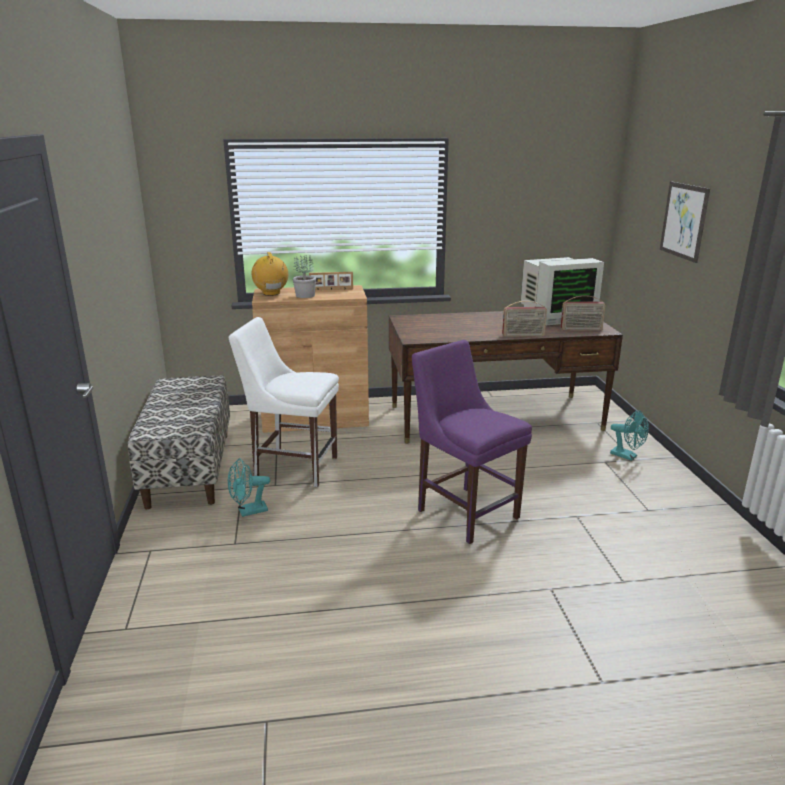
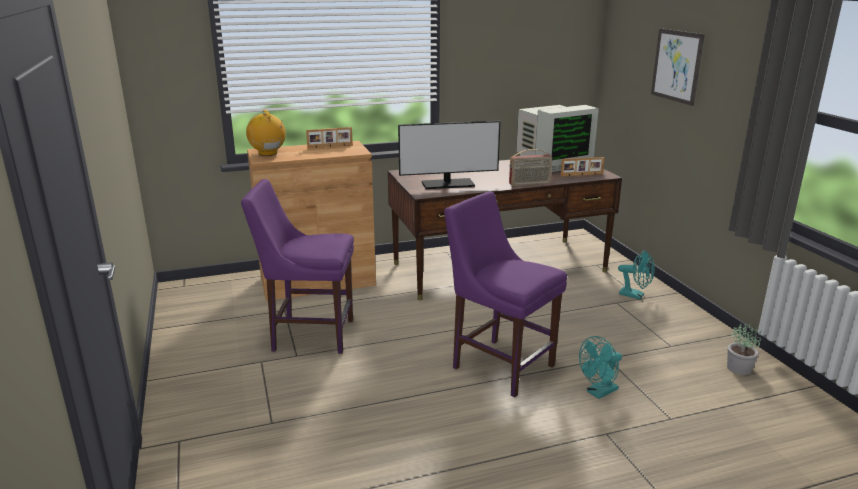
camera: 10 degrees left, 0 degrees up
bench [128,375,230,509] -> none
turquoise fan [228,458,270,517] -> turquoise fan moved to [579,336,622,399]
white chair [229,317,339,487] -> purple chair [241,179,354,354]
potted plant [293,255,316,298] -> potted plant moved to [727,322,762,375]
radio [561,295,605,331] -> picture frame [561,157,604,176]
none -> monitor [398,121,500,189]

